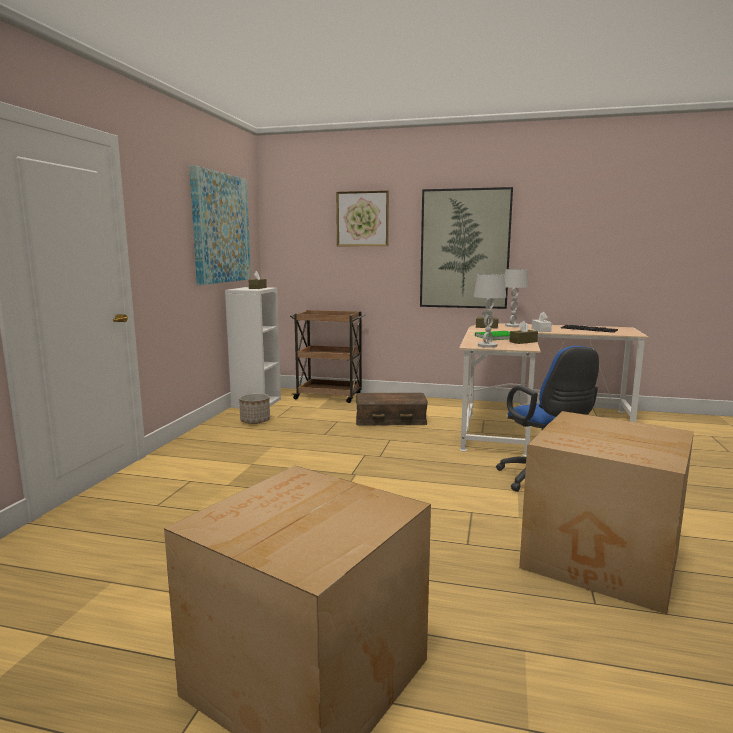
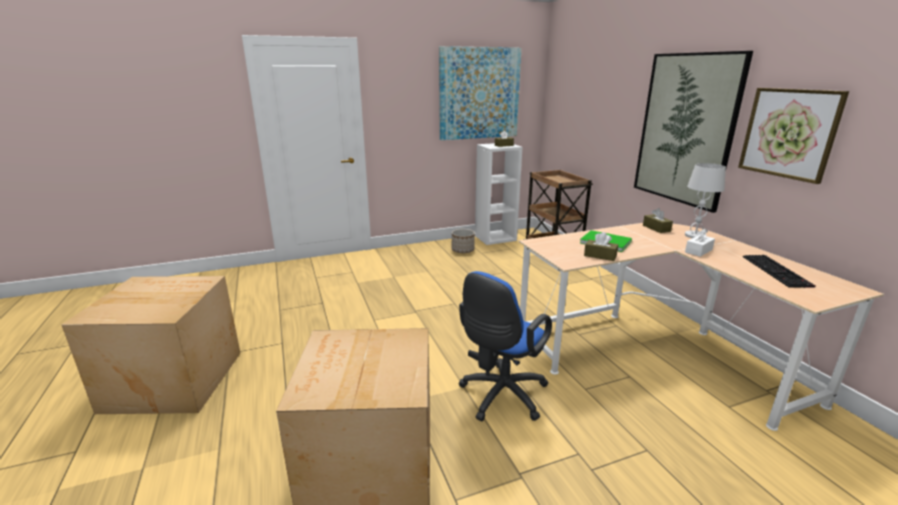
camera: 55 degrees right, 10 degrees up
picture [336,190,389,246] -> picture moved to [738,88,849,184]
brown storage box [356,393,428,426] -> none
white table lamp [473,274,506,348] -> none

